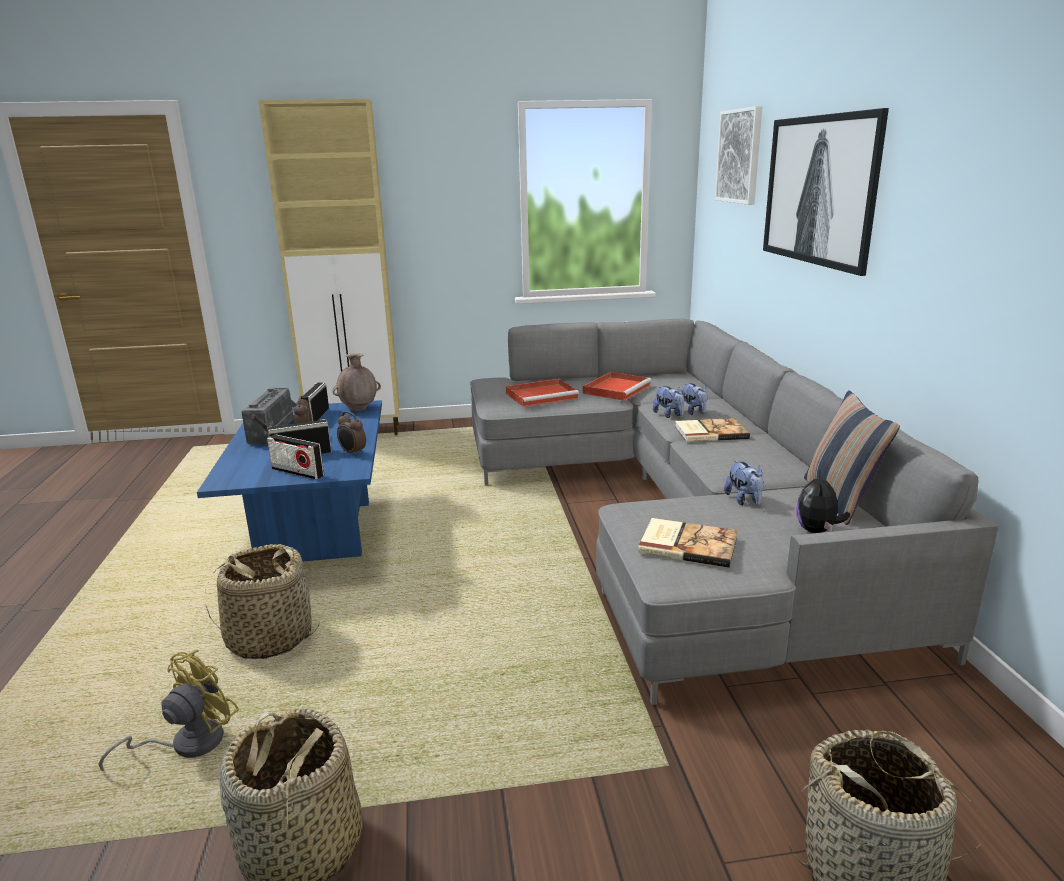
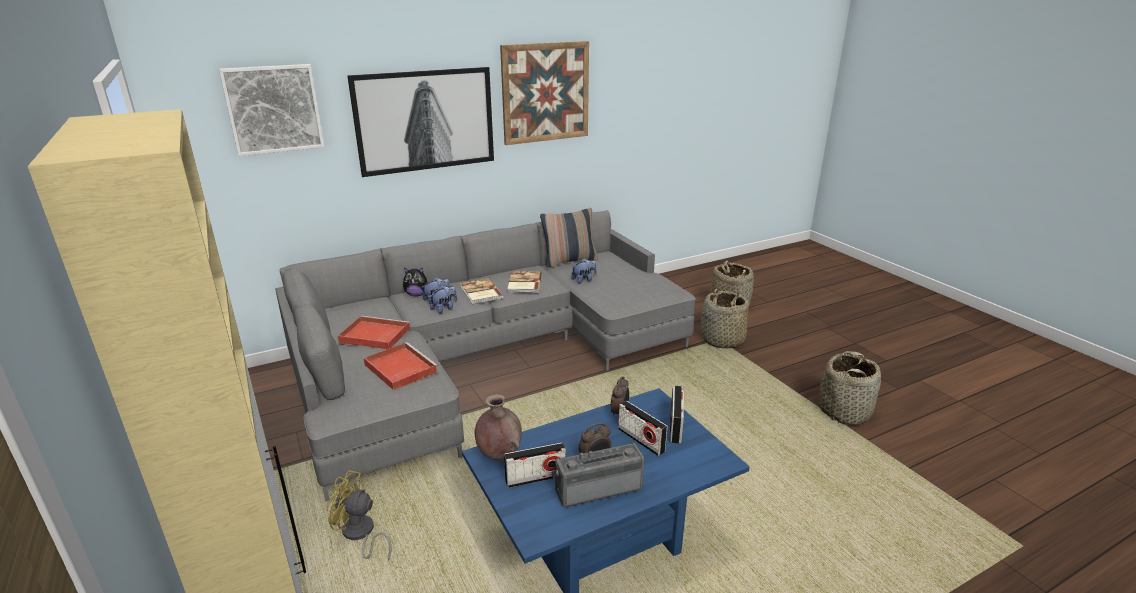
camera: 110 degrees left, 5 degrees up
yellow fan [99,650,239,771] -> yellow fan moved to [326,470,392,561]
basket [205,544,320,659] -> basket moved to [701,289,749,348]
book [638,518,738,568] -> book moved to [507,271,541,293]
plush toy [796,470,850,533] -> plush toy moved to [403,268,428,297]
none -> picture [500,41,589,145]

